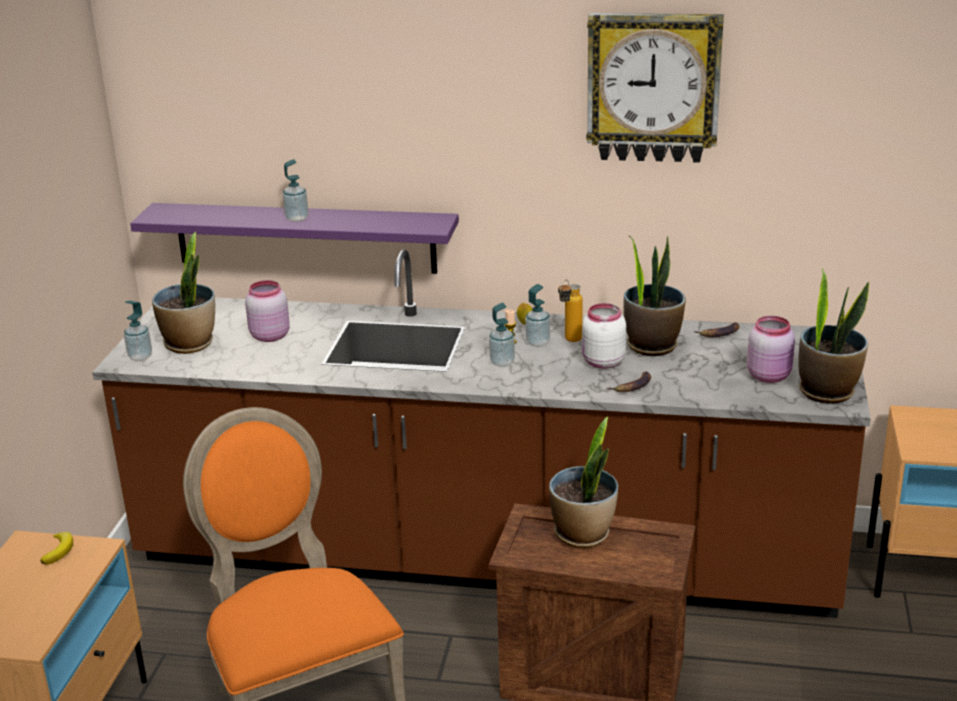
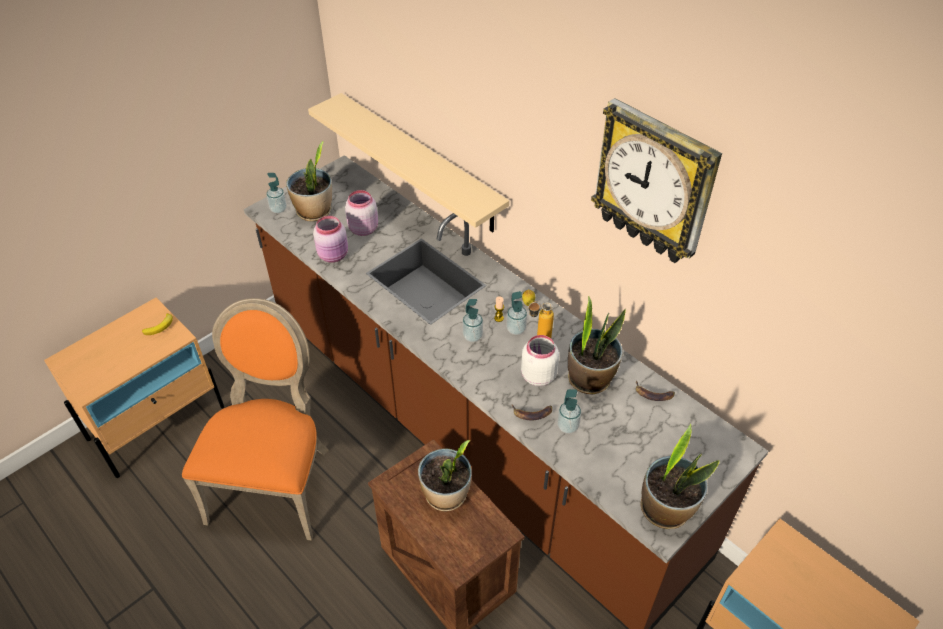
camera: 35 degrees right, 20 degrees up
purple shelf [130,203,459,274] -> beige shelf [308,93,509,233]
soap dispenser [283,159,308,222] -> soap dispenser moved to [557,389,581,434]
pink jar [747,316,795,383] -> pink jar moved to [313,216,348,262]

